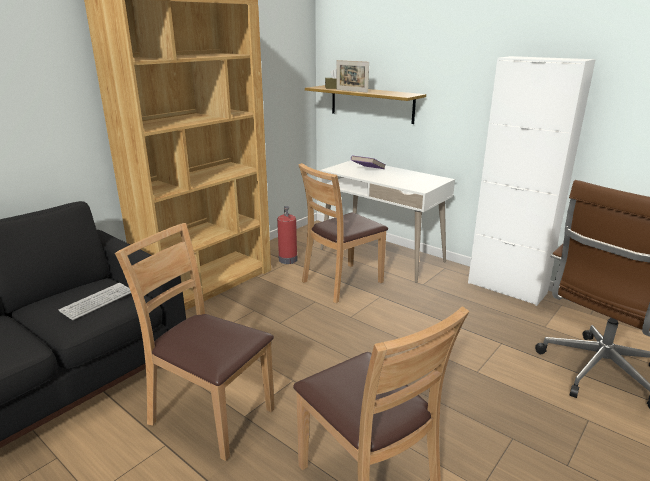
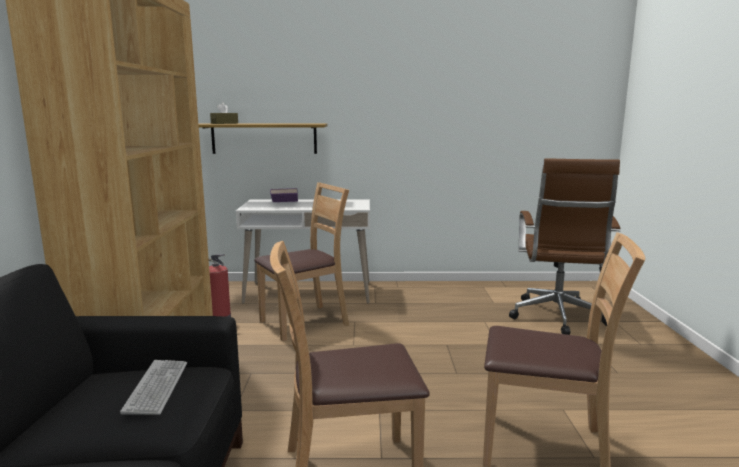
camera: 40 degrees left, 10 degrees down
brown chair [298,163,388,303] -> brown chair turned 135 degrees counterclockwise [254,182,349,341]
picture frame [336,60,369,93] -> none
white cabinet [468,56,596,306] -> none

